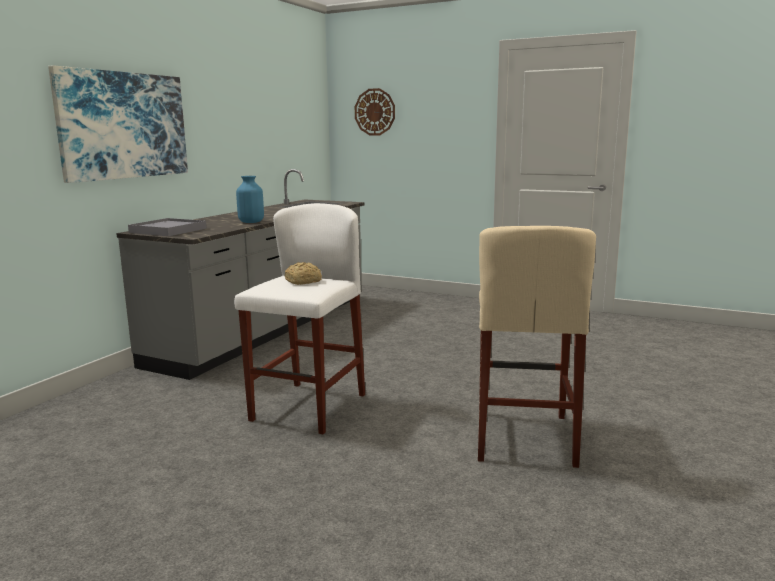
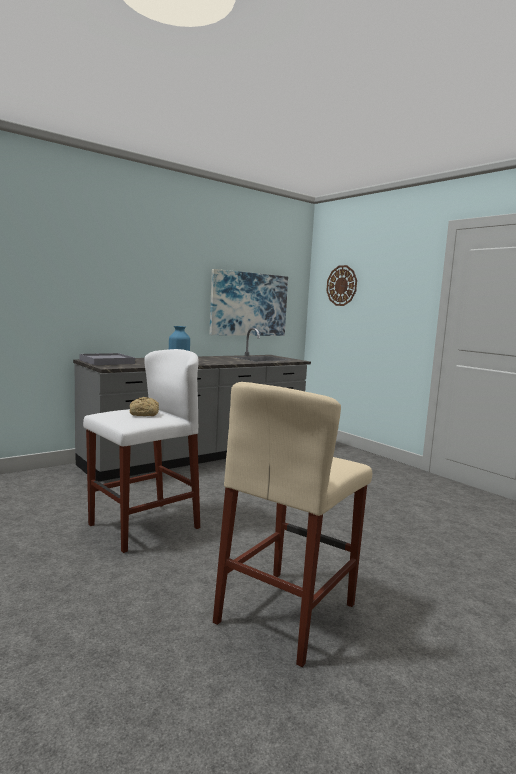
camera: 25 degrees right, 5 degrees down
picture [48,65,188,183] -> picture moved to [210,269,288,336]

